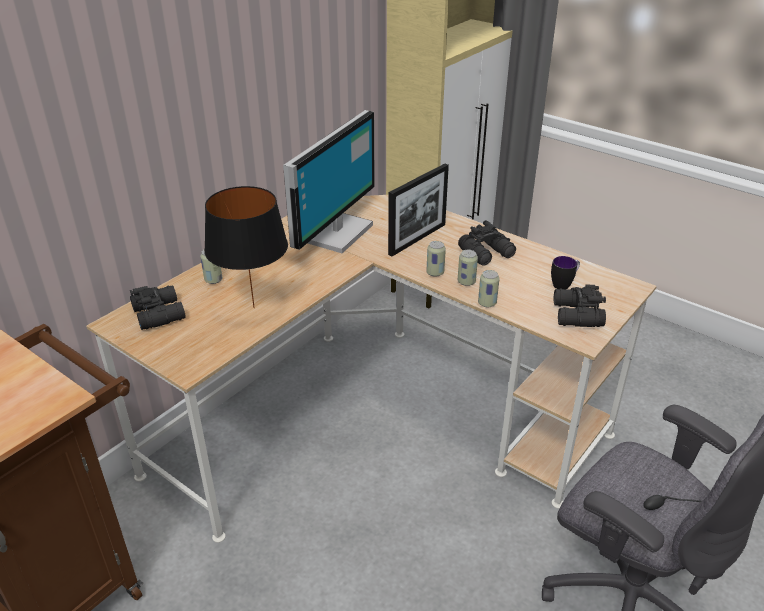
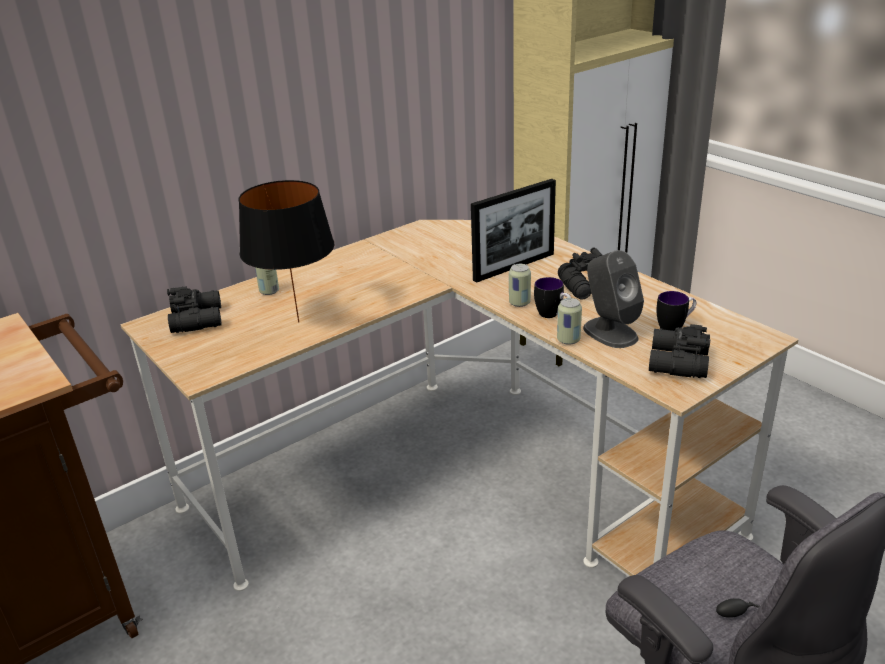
camera: 15 degrees right, 5 degrees down
monitor [283,110,375,253] -> none
can [458,250,478,286] -> mug [534,277,571,318]
none -> grey speaker [583,250,644,348]

